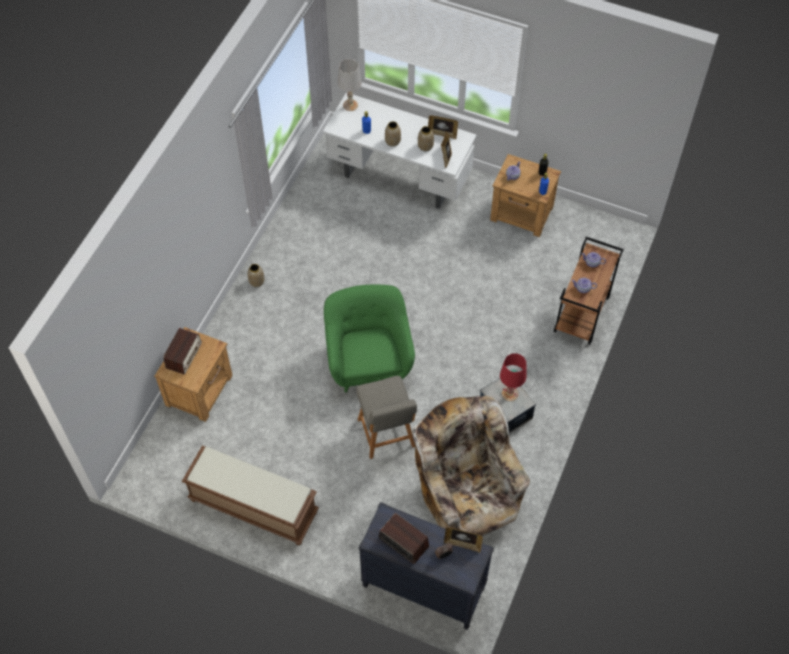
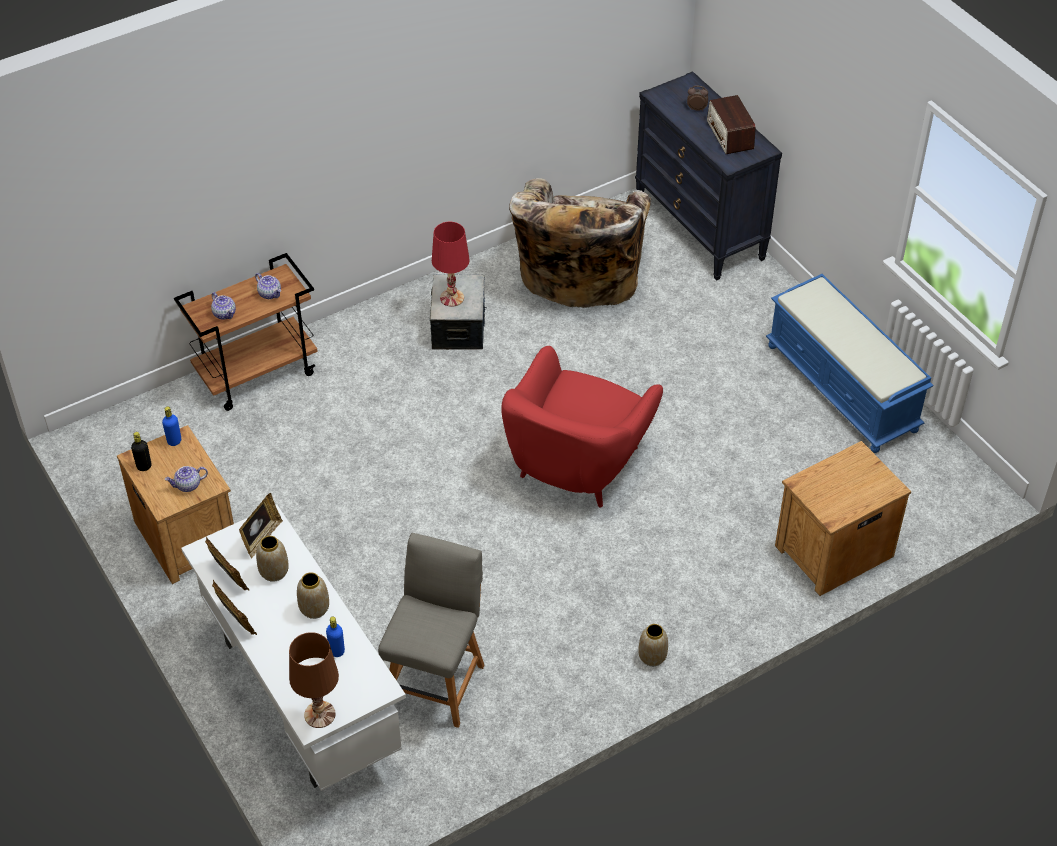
camera: 145 degrees left, 10 degrees down
radio [163,328,202,375] -> none
brown bench [182,445,319,545] -> blue bench [766,274,934,453]
green armchair [324,284,415,393] -> red armchair [501,346,663,507]
white table lamp [338,59,361,111] -> brown table lamp [289,632,339,728]
grey chair [356,376,417,459] -> grey chair moved to [378,533,485,728]
picture frame [444,527,483,553] -> picture frame moved to [212,579,257,635]

